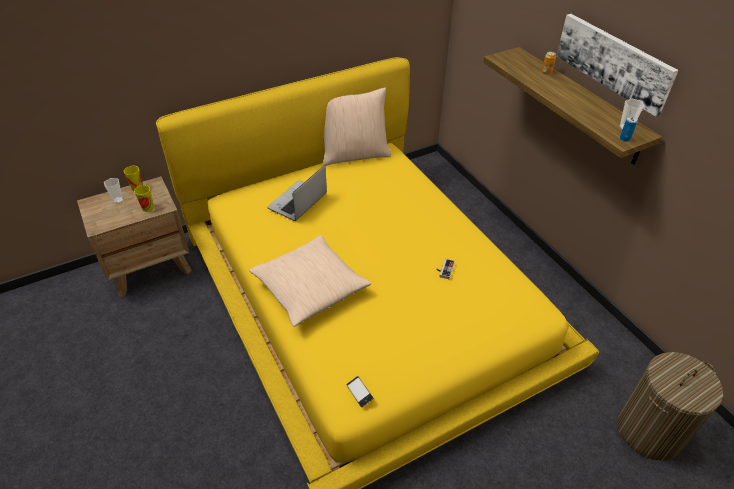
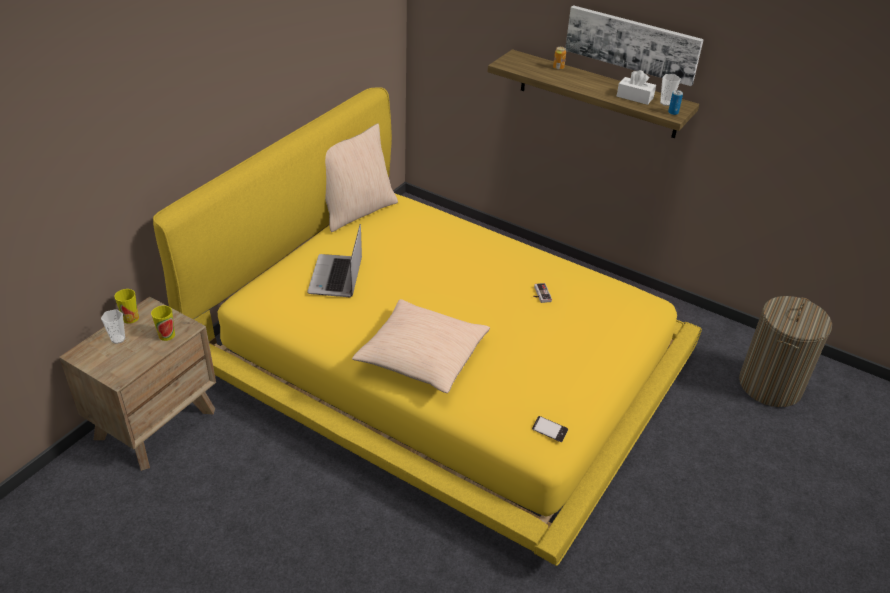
camera: 30 degrees left, 5 degrees down
none -> white tissue box [617,70,656,105]

